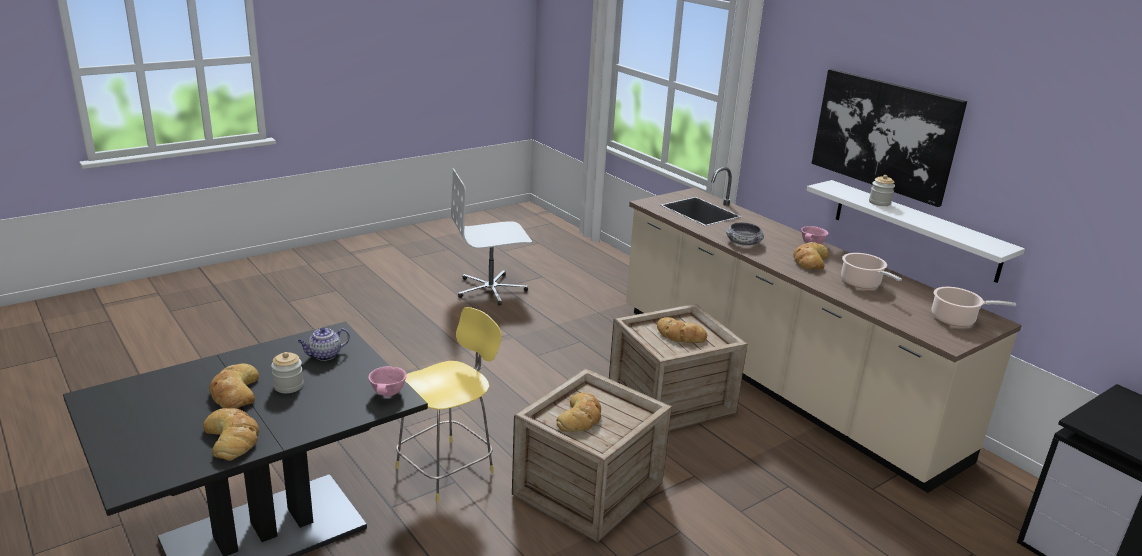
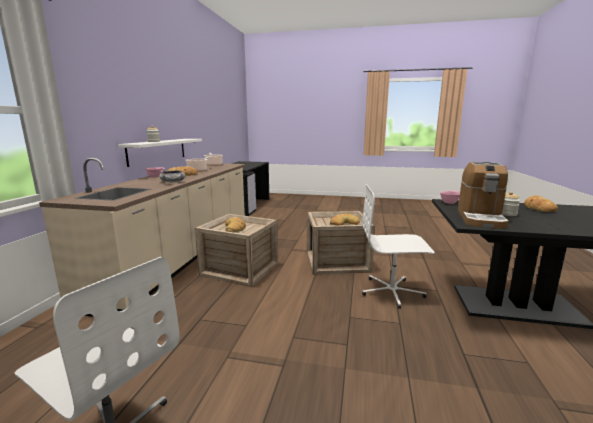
camera: 130 degrees left, 10 degrees down
bread [209,363,259,409] -> none
teapot [297,328,350,361] -> coffee machine [458,162,509,229]
yellow stool [396,307,502,502] -> white office chair [362,184,435,309]
picture [812,69,967,207] -> none

